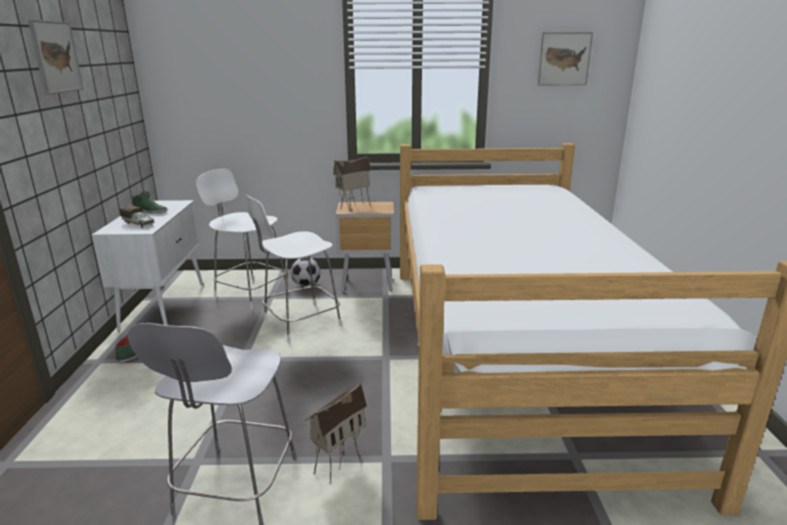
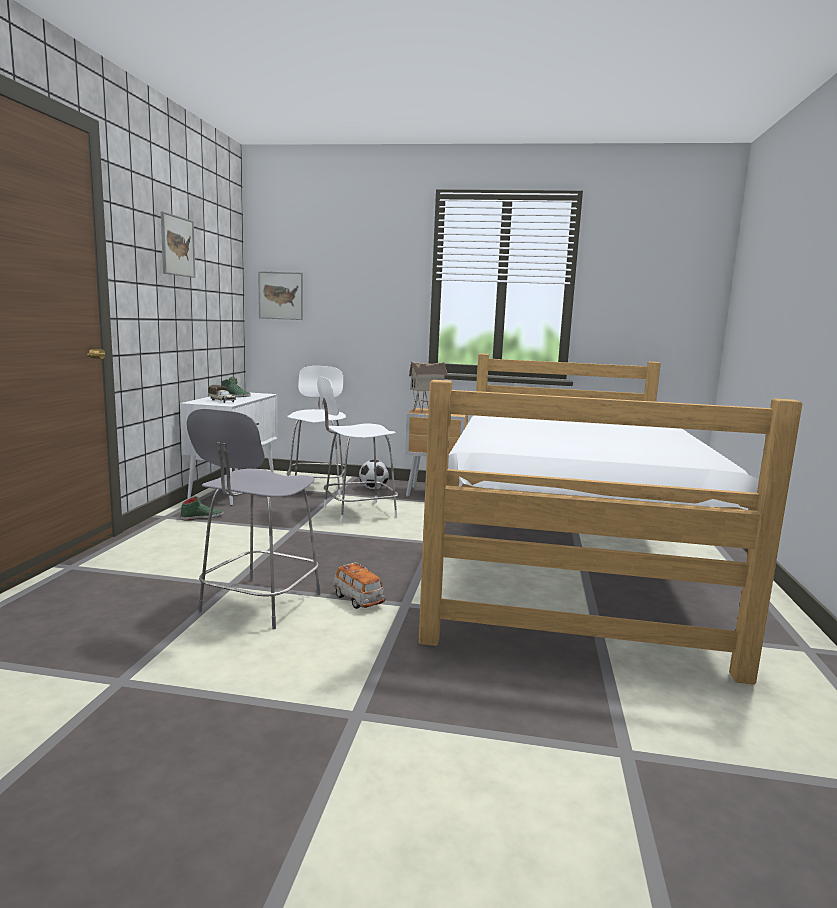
camera: 10 degrees right, 10 degrees down
white chair [196,169,289,309] -> white chair turned 45 degrees clockwise [287,366,346,497]
toy house [305,383,367,484] -> toy car [333,562,385,609]
picture [537,32,593,86] -> picture moved to [258,271,303,320]

